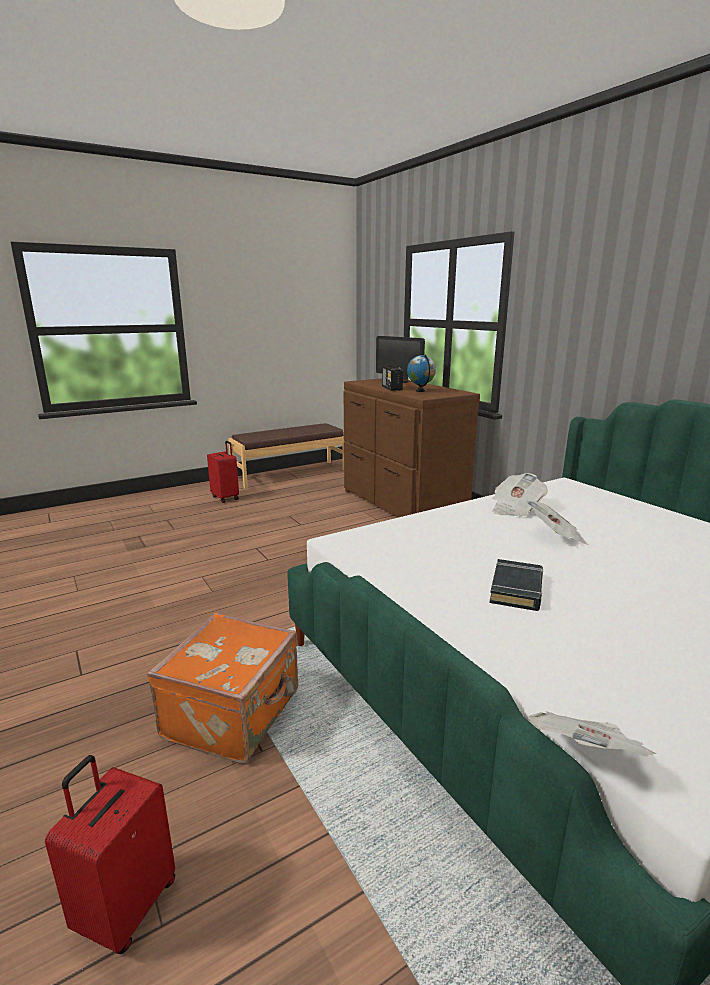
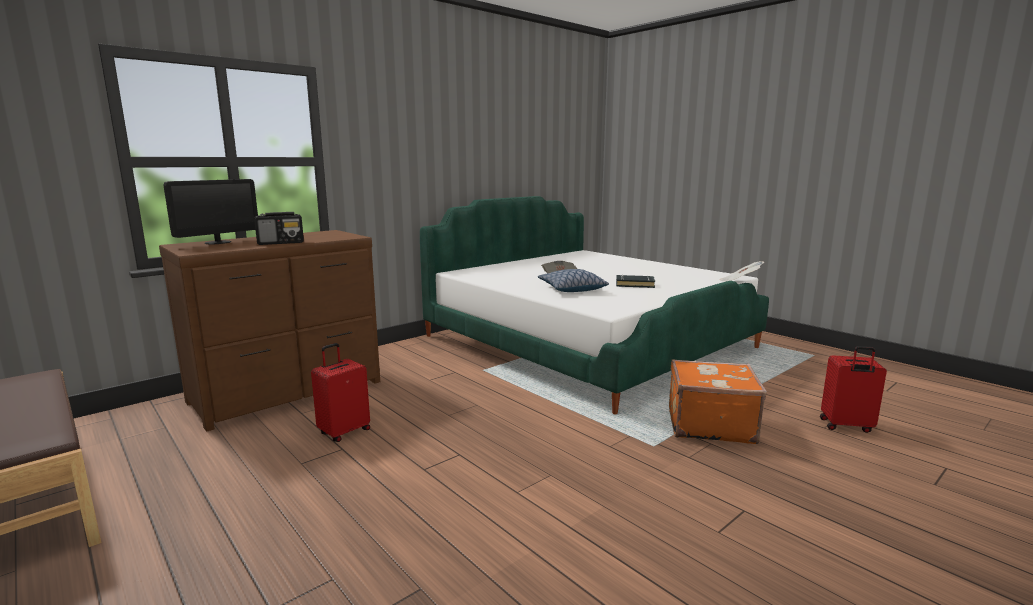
camera: 100 degrees left, 5 degrees down
red suitcase [207,441,239,503] -> red suitcase moved to [311,343,370,442]
globe [407,355,436,392] -> none
newspaper [492,473,548,516] -> none
none -> pillow [538,269,609,292]

